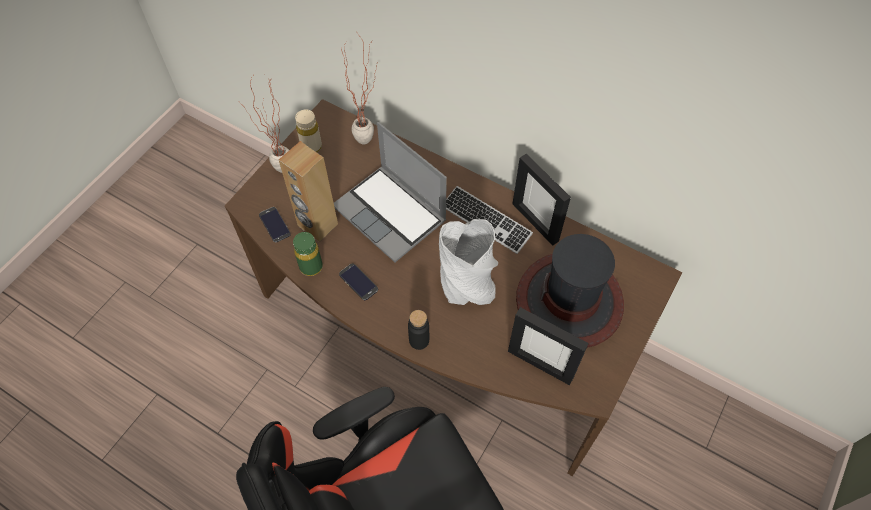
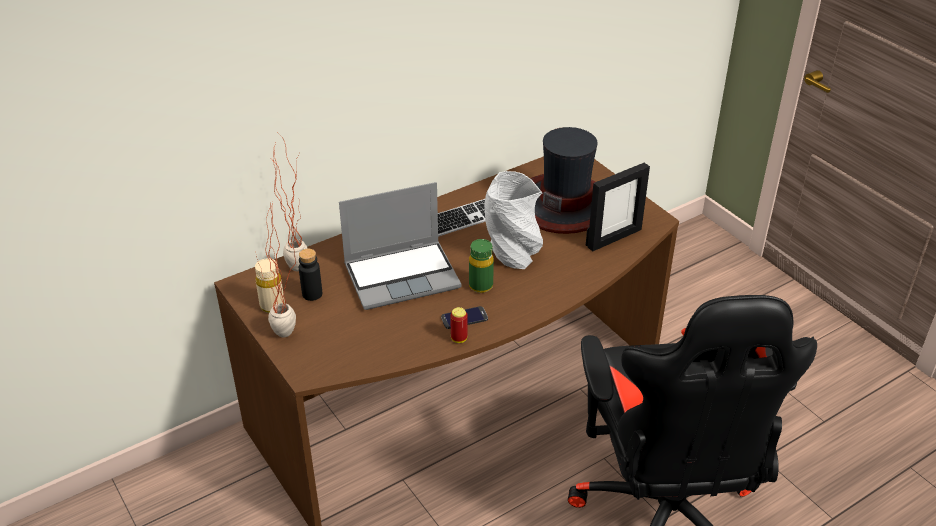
camera: 65 degrees left, 20 degrees down
phone [259,207,291,242] -> none
brown speaker [279,141,338,242] -> none
green bottle [293,232,323,276] -> green bottle moved to [469,239,494,293]
black bottle [408,310,429,350] -> black bottle moved to [299,249,322,301]
picture frame [512,154,571,246] -> none
none -> can [450,307,468,343]

